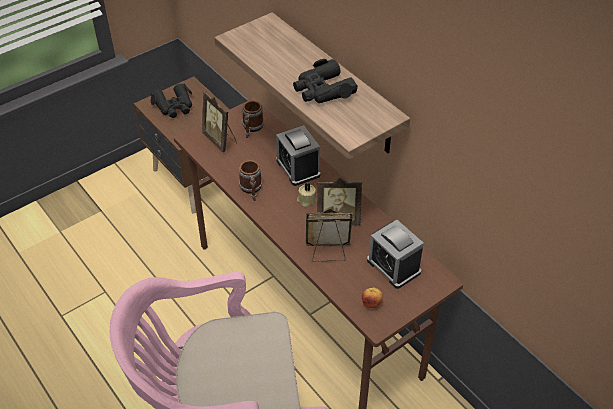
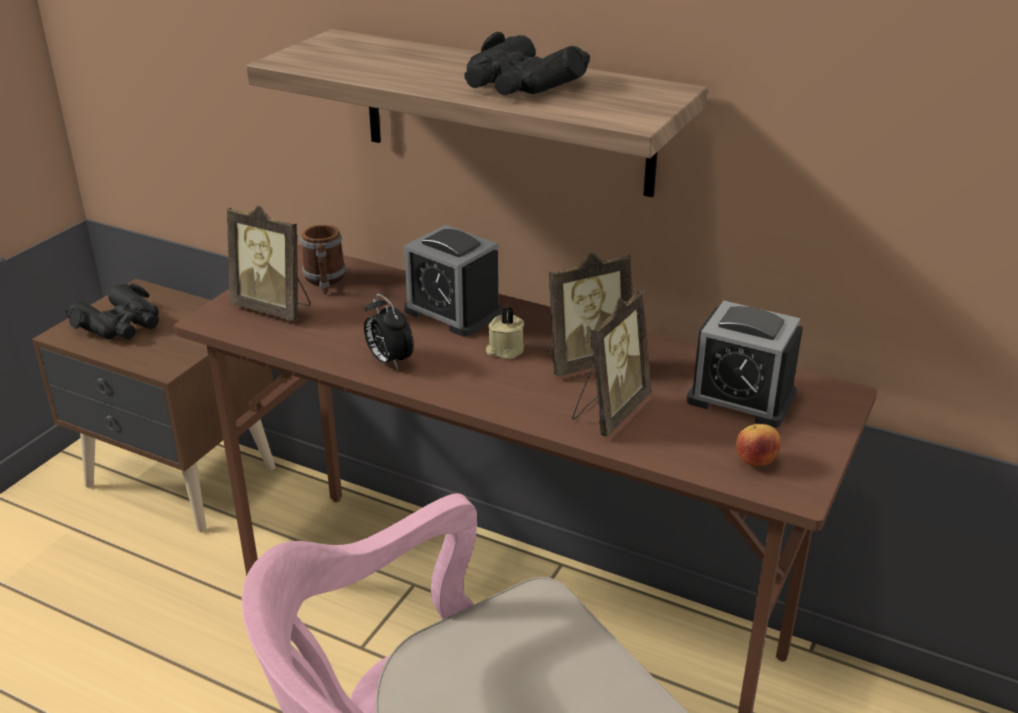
camera: 25 degrees left, 15 degrees down
mug [239,160,262,201] -> alarm clock [364,294,414,370]
picture frame [306,209,353,262] -> picture frame turned 150 degrees clockwise [572,290,651,437]

